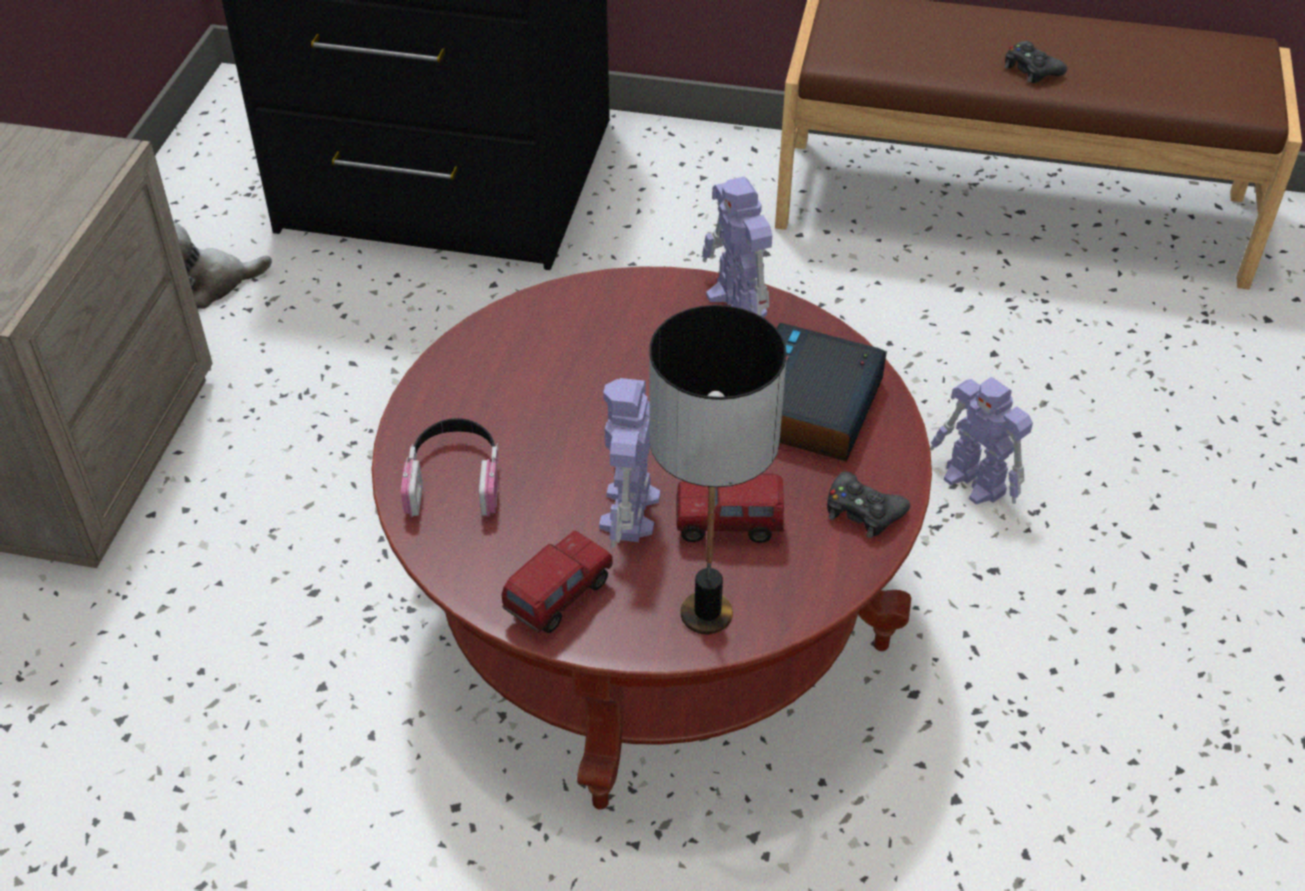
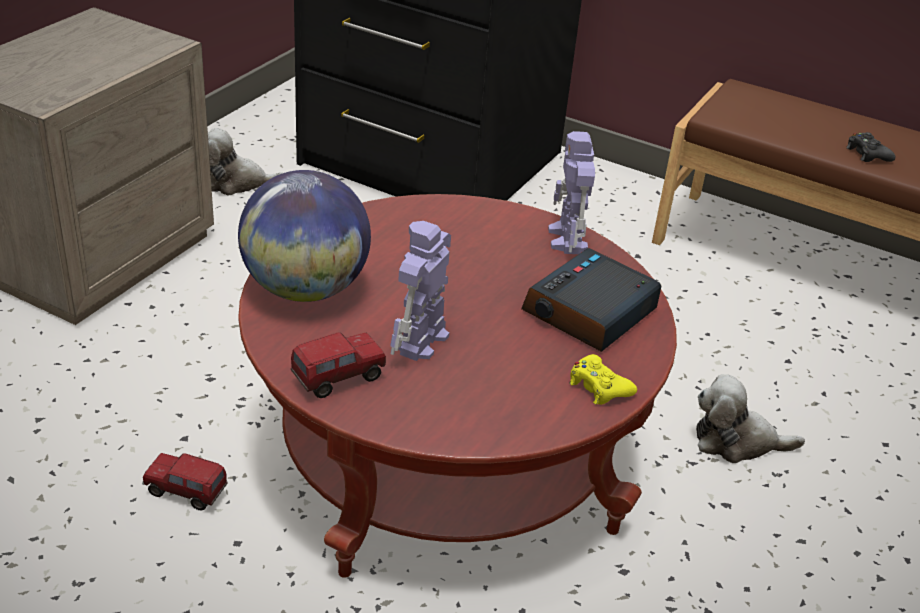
camera: 15 degrees right, 10 degrees down
headphones [401,418,498,517] -> globe [238,170,371,302]
table lamp [649,305,787,635] -> none
toy truck [676,473,784,543] -> toy truck moved to [143,453,227,511]
black game controller [827,471,910,538] -> yellow game controller [569,354,637,405]
toy robot [930,377,1033,504] -> plush toy [696,374,805,463]

